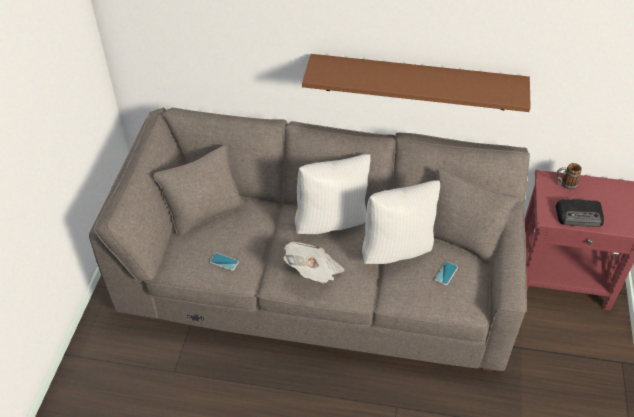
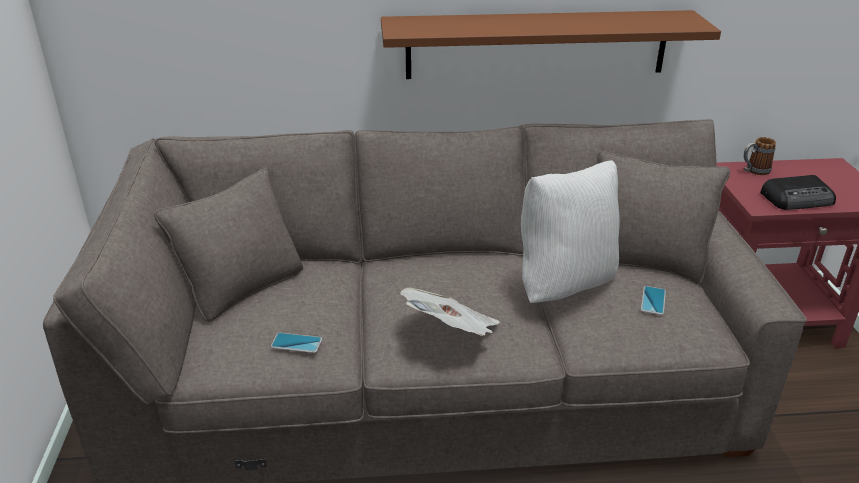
camera: 15 degrees left, 15 degrees down
white pillow [295,154,371,234] -> none

